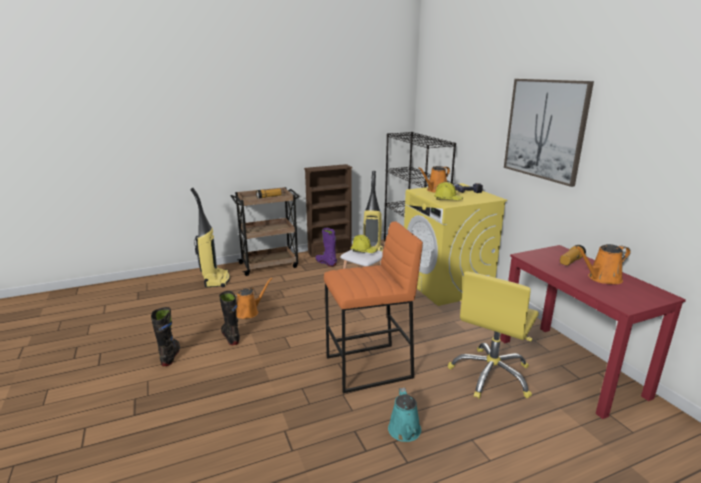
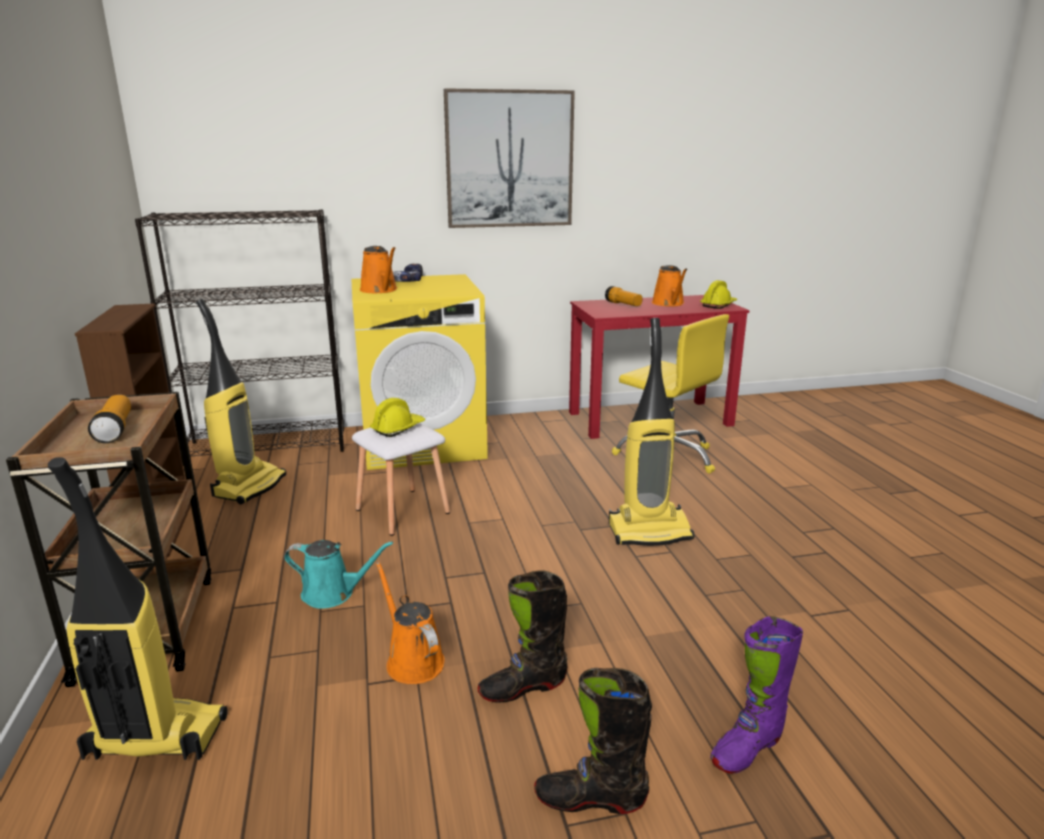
camera: 80 degrees left, 0 degrees up
purple boot [315,228,337,267] -> purple boot moved to [710,616,803,774]
orange stool [324,221,423,393] -> vacuum cleaner [609,318,695,546]
turquoise watering can [388,388,421,442] -> turquoise watering can moved to [284,540,393,609]
yellow hard hat [434,182,464,200] -> yellow hard hat moved to [700,280,737,309]

